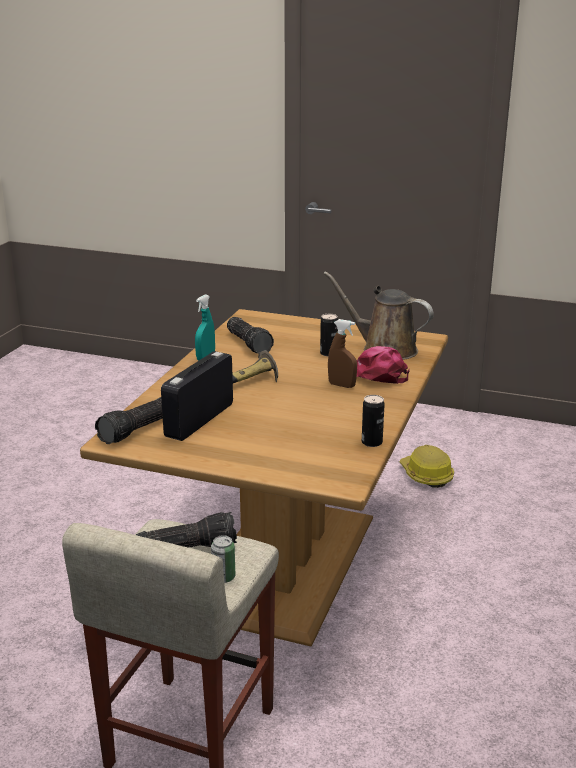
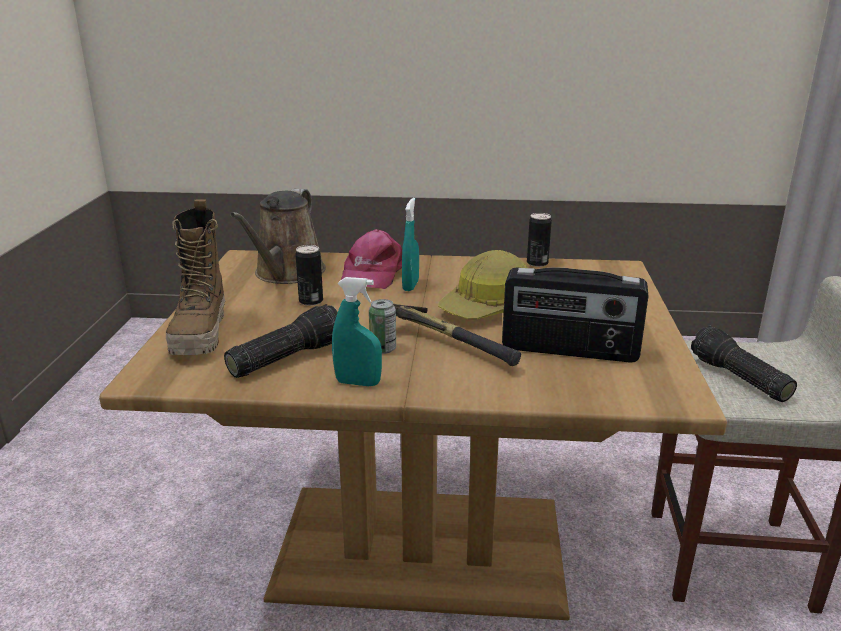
camera: 105 degrees left, 0 degrees up
flashlight [95,397,163,444] -> none
can [211,535,235,583] -> can moved to [369,299,396,354]
brown spray bottle [328,319,357,388] -> turquoise spray bottle [402,198,419,291]
hard hat [400,445,454,488] -> hard hat moved to [438,250,528,319]
none -> boot [166,200,225,355]

